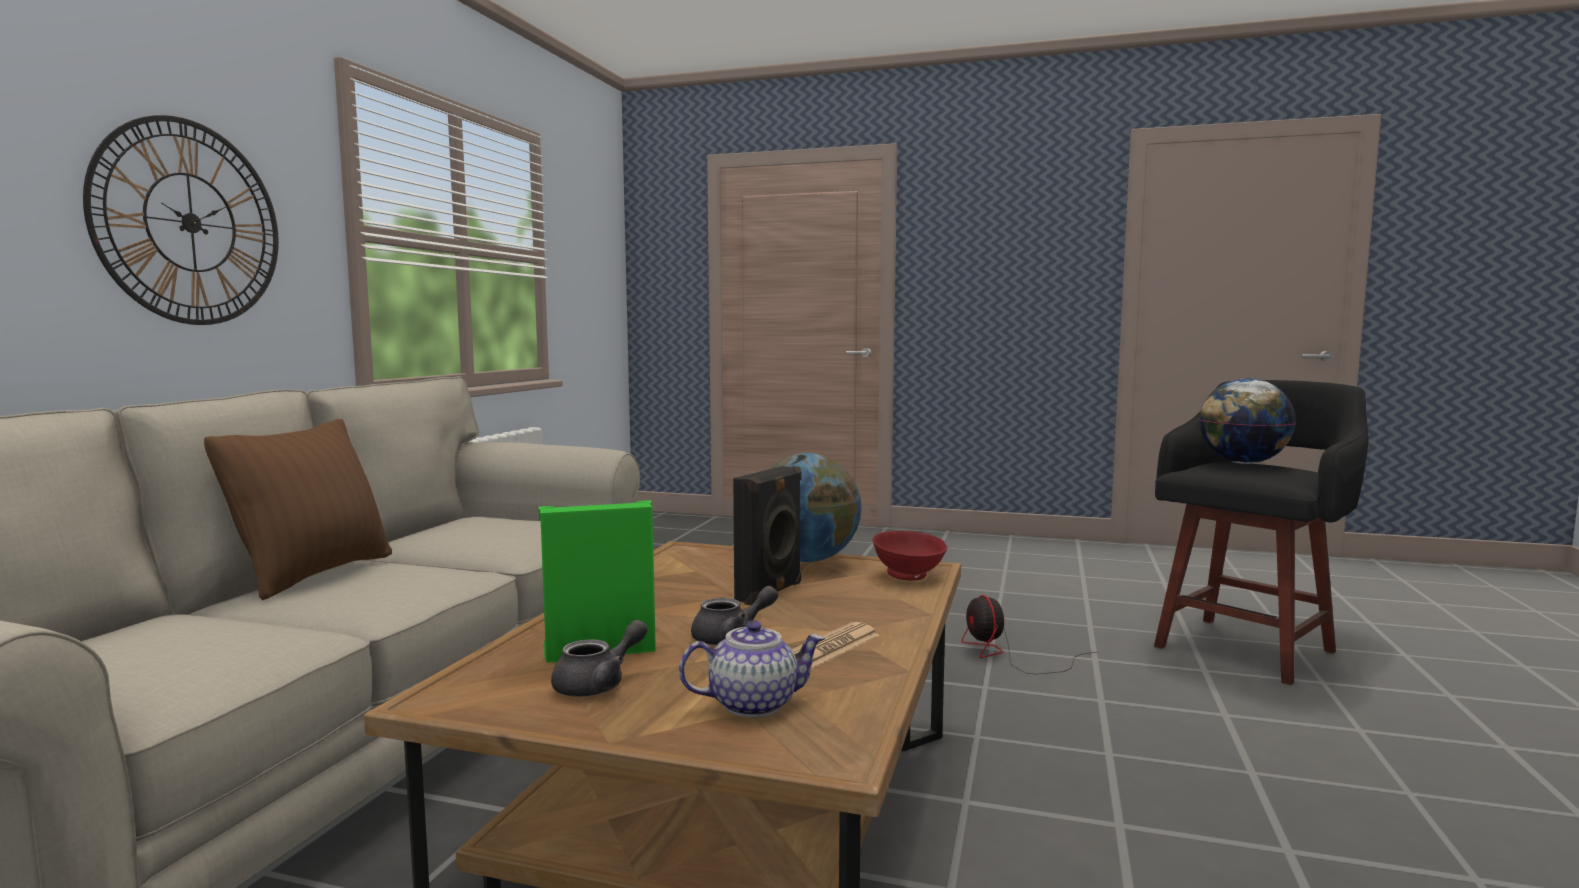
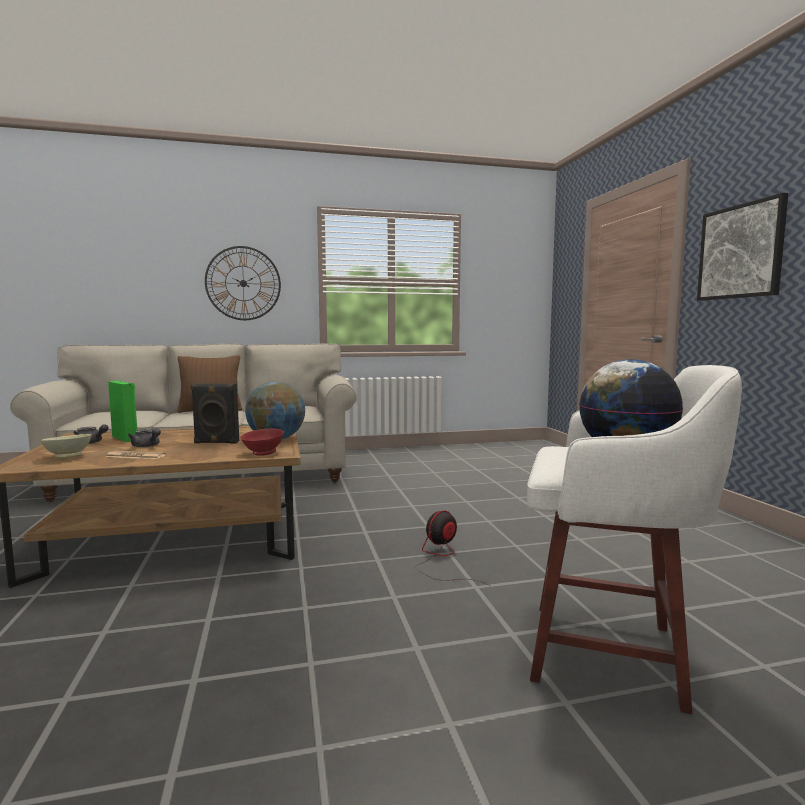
camera: 60 degrees right, 0 degrees up
teapot [679,620,825,717] -> beige bowl [40,434,92,458]
black stool [1154,380,1369,685] -> white stool [527,365,742,714]
none -> picture [697,193,788,301]

